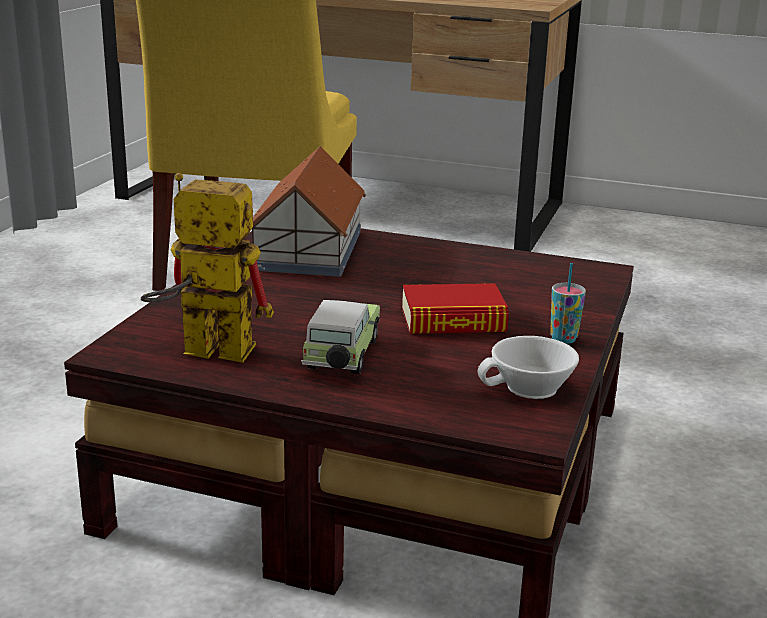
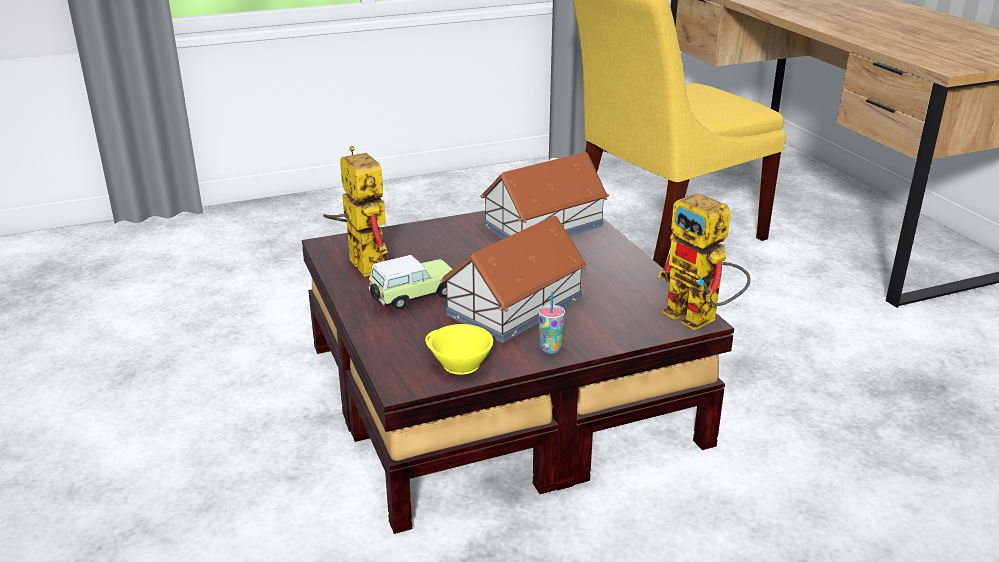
camera: 50 degrees right, 5 degrees up
book [402,283,509,334] -> toy house [440,216,587,343]
white cup [477,336,579,399] -> yellow cup [425,324,493,375]
none -> toy robot [658,193,751,331]

